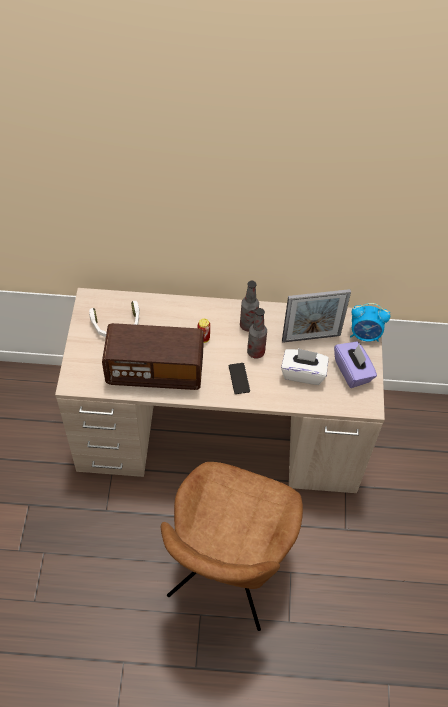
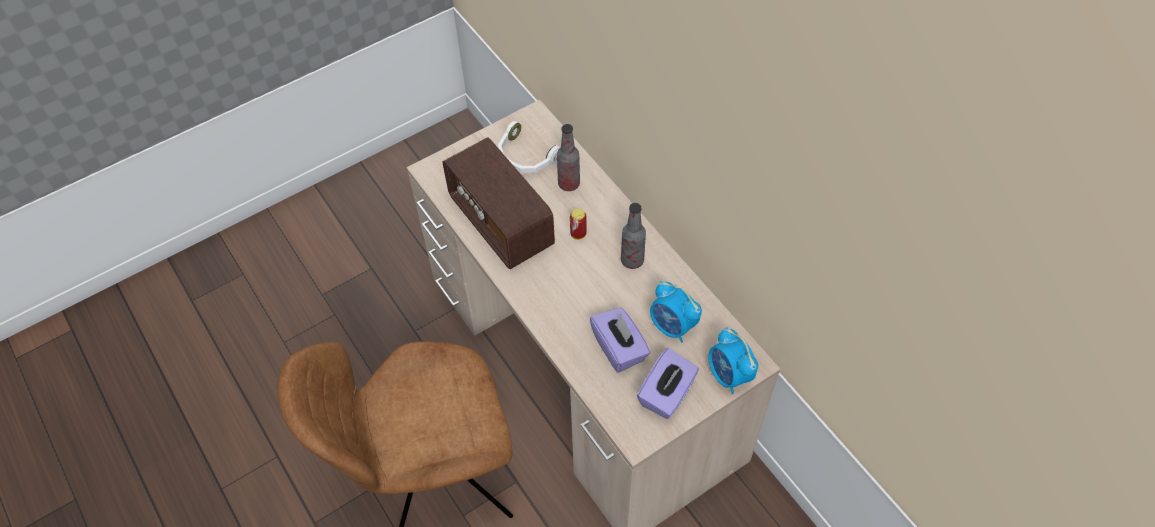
camera: 55 degrees right, 0 degrees up
phone [229,363,250,394] -> none
bottle [247,308,267,359] -> bottle moved to [557,124,580,191]
white tissue box [281,348,329,385] -> purple tissue box [590,307,650,373]
picture frame [282,289,351,343] -> alarm clock [650,281,702,343]

